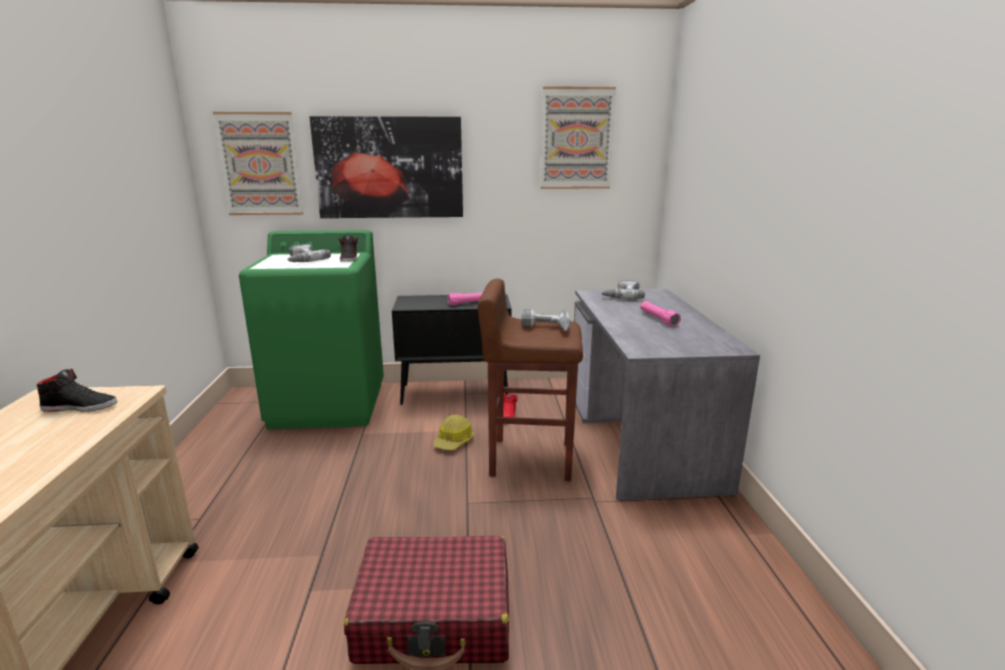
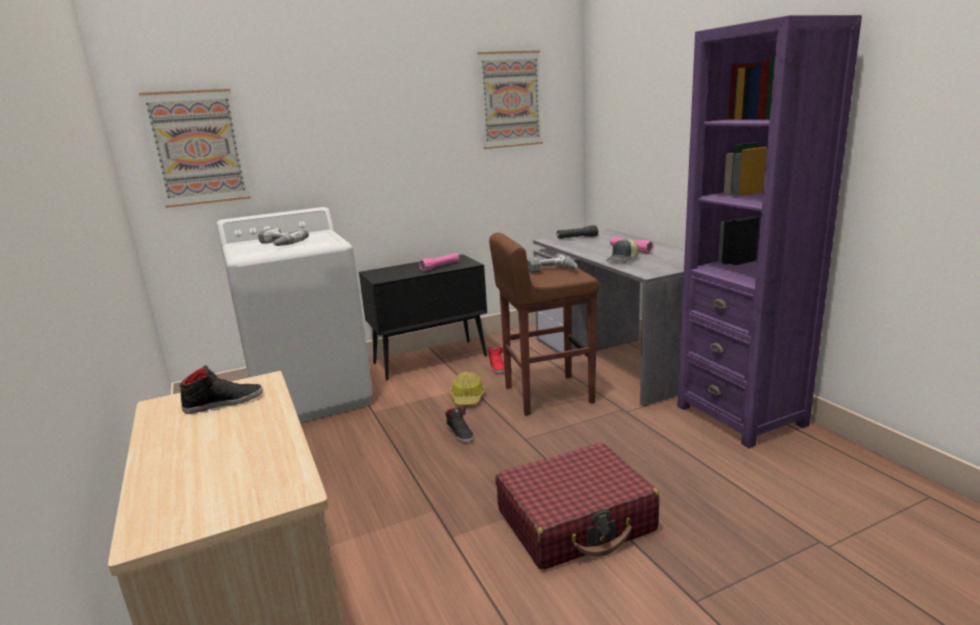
camera: 20 degrees left, 0 degrees up
green washing machine [239,230,384,429] -> white washing machine [216,207,373,423]
picture [310,116,463,218] -> none
black shoe [339,236,358,262] -> black shoe moved to [445,408,474,442]
power drill [601,280,645,299] -> black flashlight [557,225,599,239]
none -> cap [606,238,638,263]
none -> purple bookcase [678,15,862,448]

